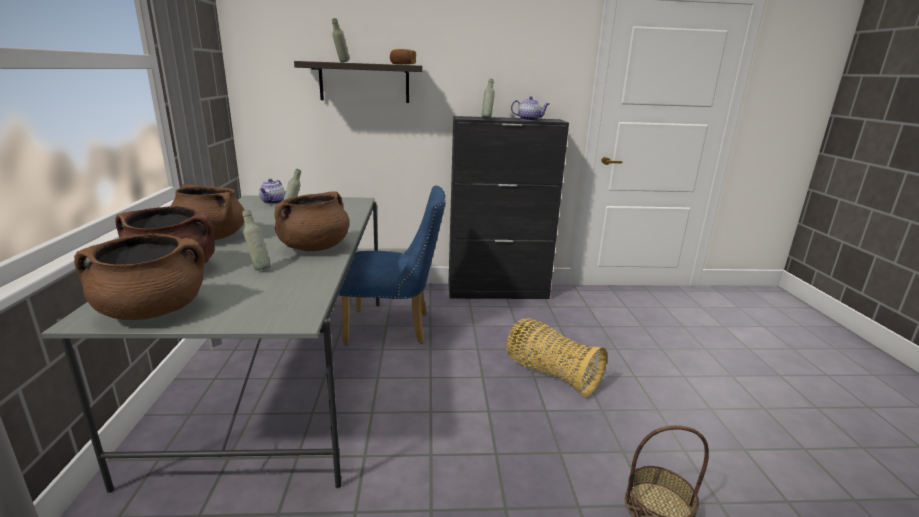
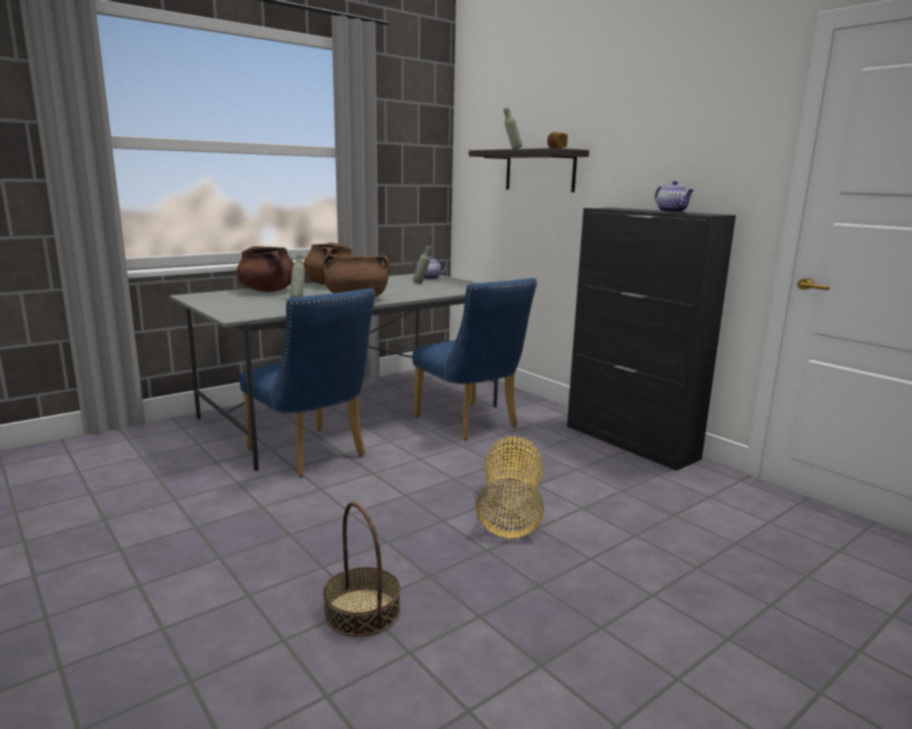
camera: 55 degrees right, 5 degrees down
brown cooking pot [74,233,205,320] -> none
grey bottle [482,79,495,119] -> none
none -> blue chair [239,288,376,477]

